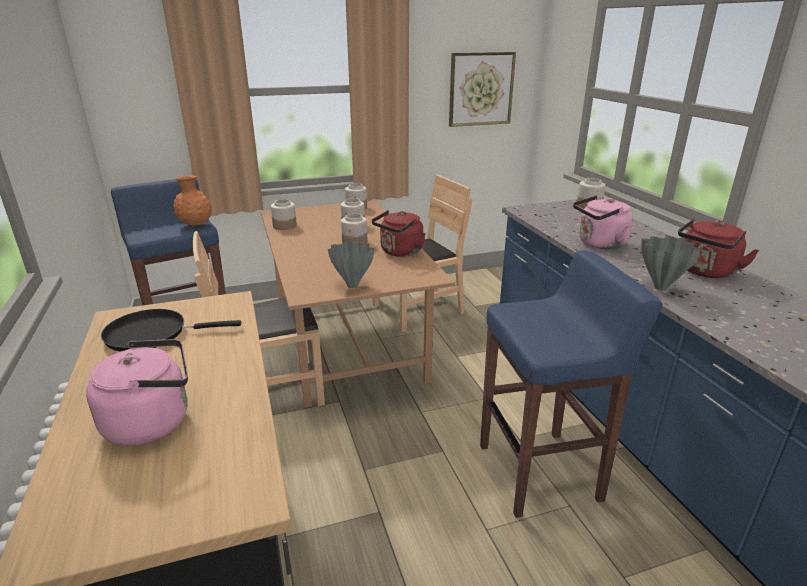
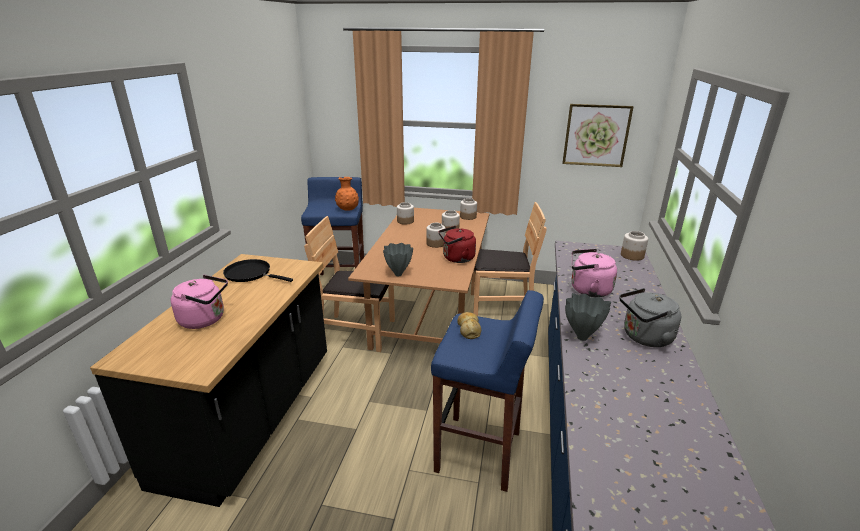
camera: 30 degrees right, 0 degrees up
red kettle [678,218,759,278] -> grey kettle [619,288,681,347]
none -> bread [457,312,481,339]

